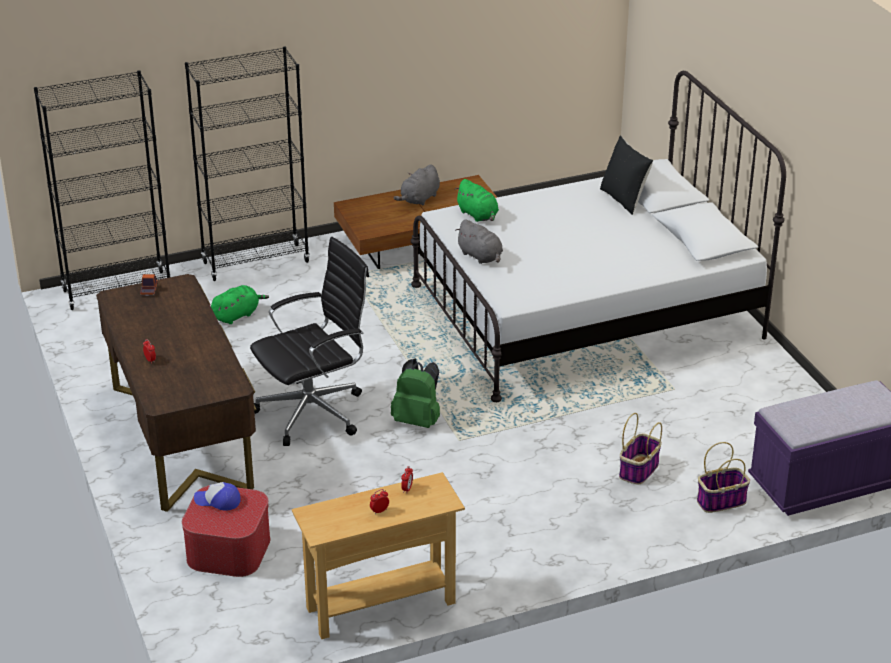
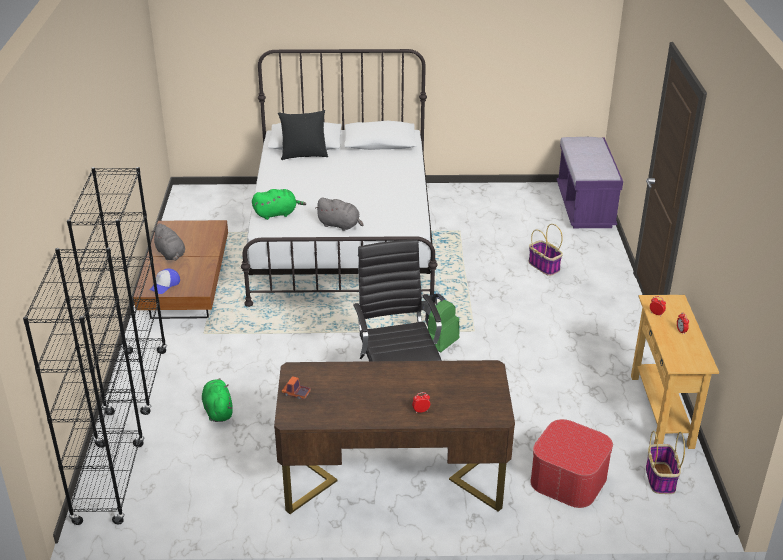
camera: 70 degrees left, 0 degrees up
cap [194,482,241,511] -> cap moved to [150,268,180,294]
grey plush toy [455,219,503,264] -> grey plush toy turned 45 degrees clockwise [315,197,363,231]
basket [697,442,750,513] -> basket moved to [646,431,685,494]

